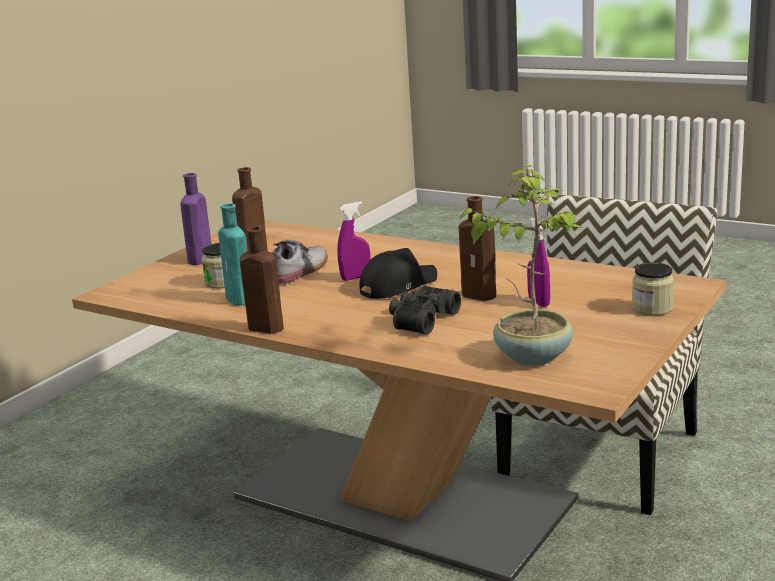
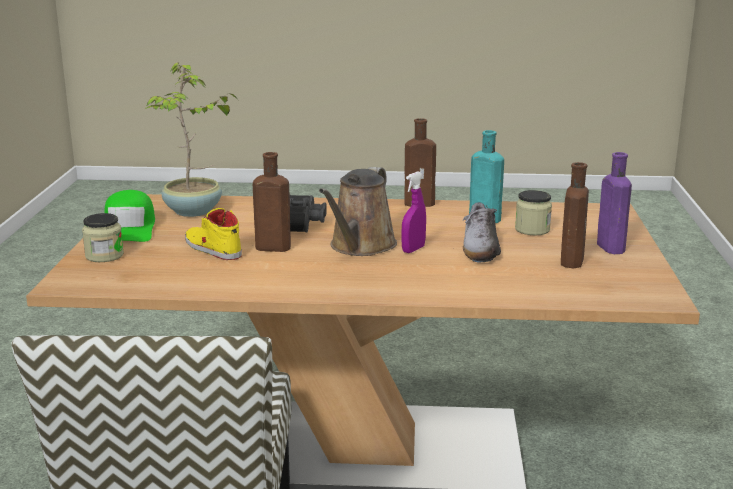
camera: 150 degrees right, 0 degrees up
black cap [359,248,437,299] -> brown watering can [319,167,397,256]
purple spray bottle [527,218,550,307] -> yellow shoe [185,208,242,260]
none -> green cap [104,190,155,242]

